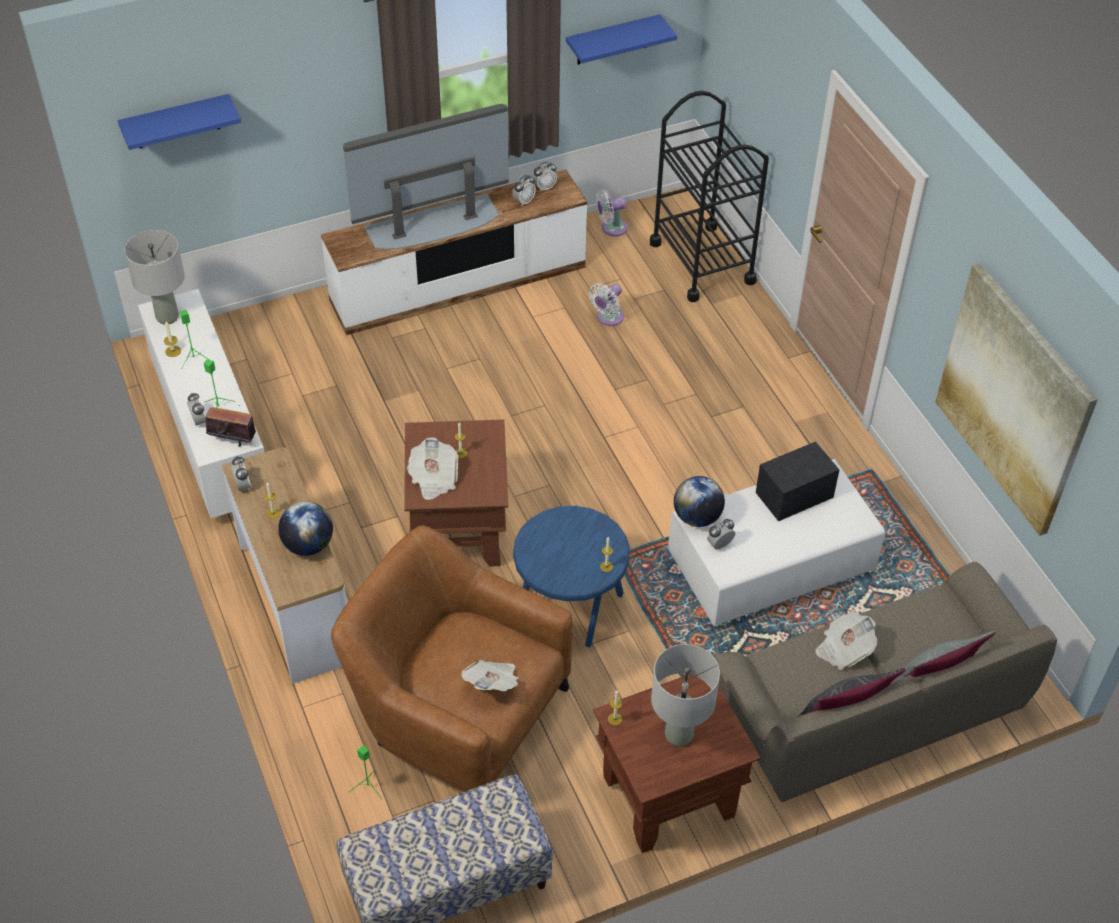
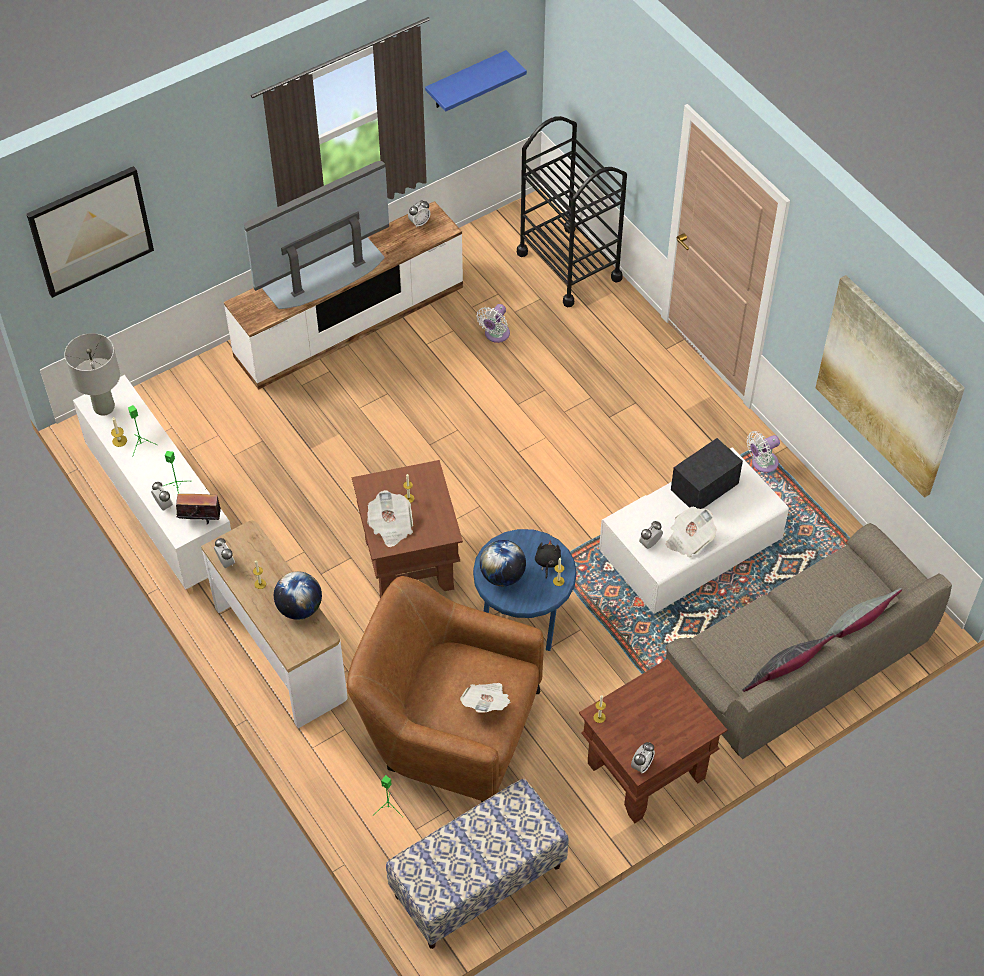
camera: 10 degrees left, 5 degrees up
blue shelf [118,94,241,150] -> picture [27,166,154,298]
alarm clock [512,175,536,206] -> alarm clock moved to [631,742,655,774]
white fan [596,189,628,236] -> white fan moved to [747,431,780,473]
grey table lamp [651,644,720,747] -> none
globe [674,476,725,527] -> globe moved to [480,540,526,586]
newspaper [815,611,877,670] -> newspaper moved to [666,506,716,557]
none -> black plush toy [535,540,561,579]

